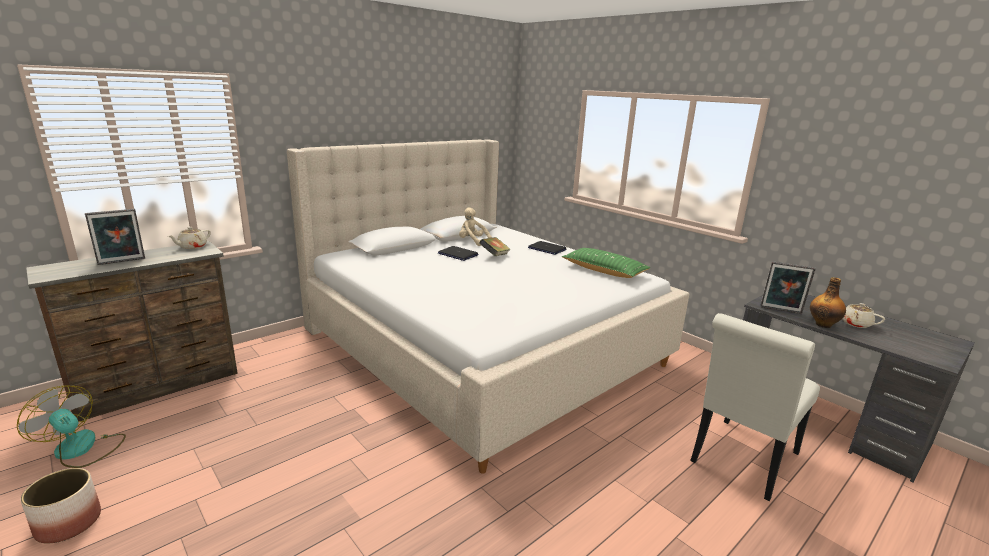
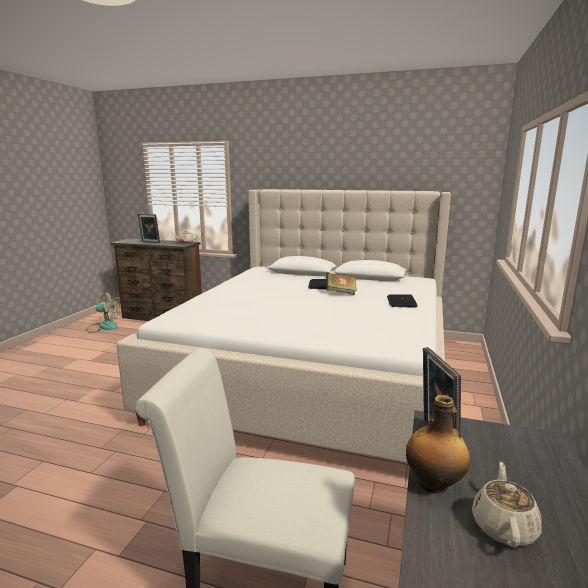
camera: 60 degrees right, 5 degrees down
fan [17,385,126,468] -> fan turned 90 degrees clockwise [86,292,120,333]
planter [21,468,101,544] -> none
beige plush toy [459,208,492,246] -> none
green pillow [562,248,650,278] -> none

